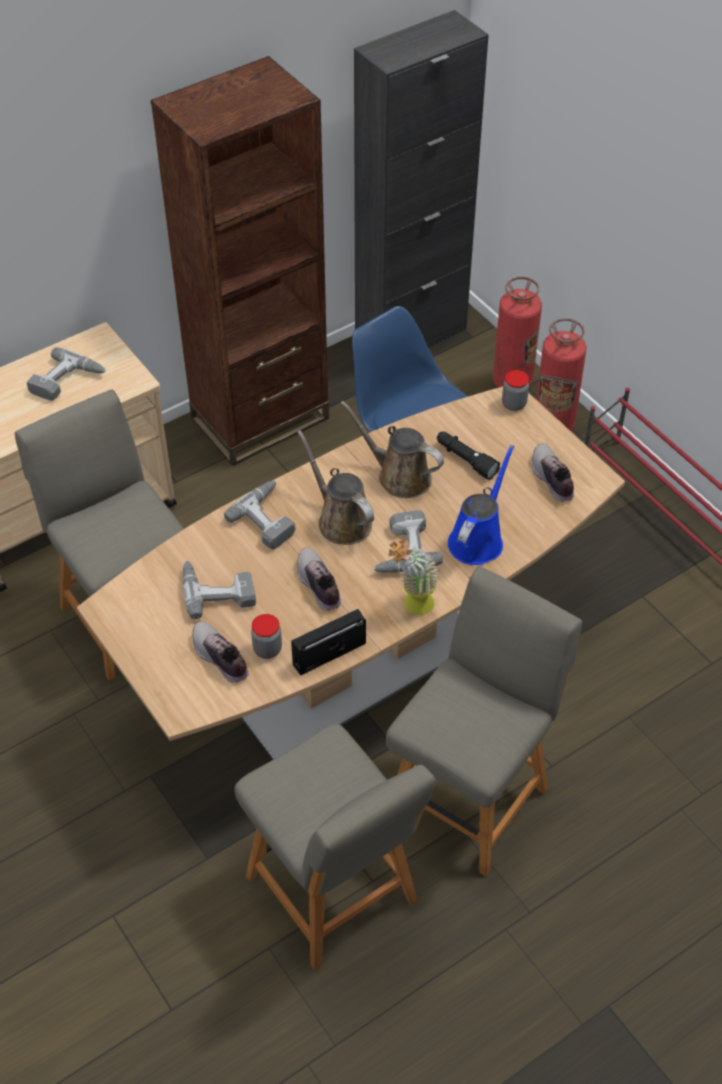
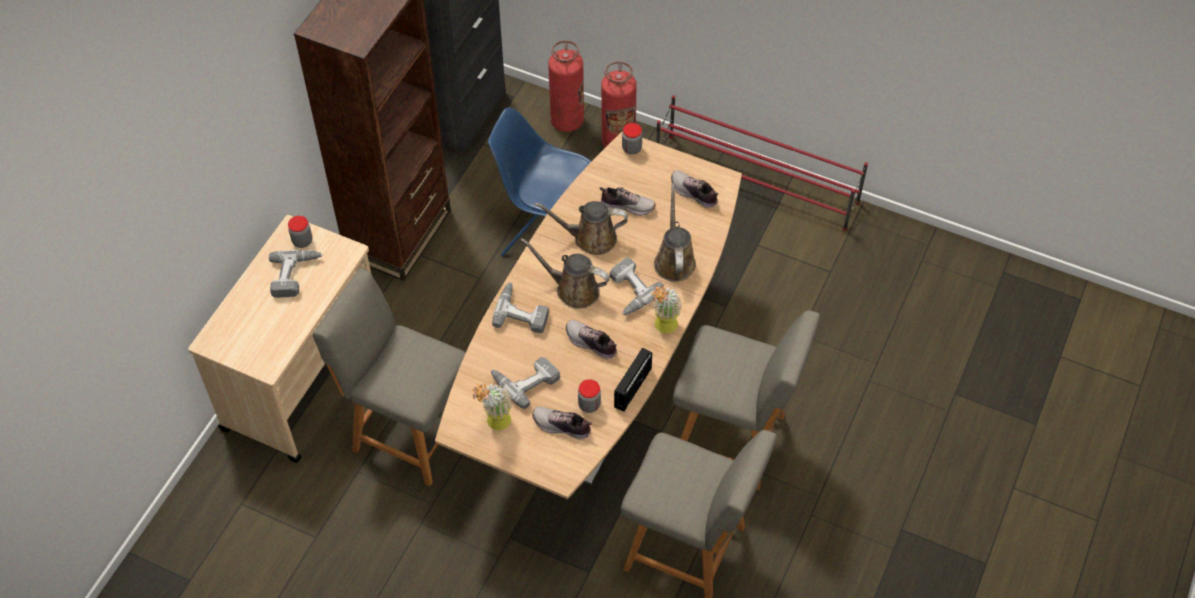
camera: 30 degrees left, 5 degrees up
grey chair [386,566,582,877] -> grey chair turned 105 degrees clockwise [673,310,820,490]
black flashlight [437,432,500,480] -> shoe [599,187,656,216]
blue watering can [448,445,515,565] -> brown watering can [654,184,696,282]
none -> jar [288,216,312,248]
none -> potted plant [471,384,513,430]

